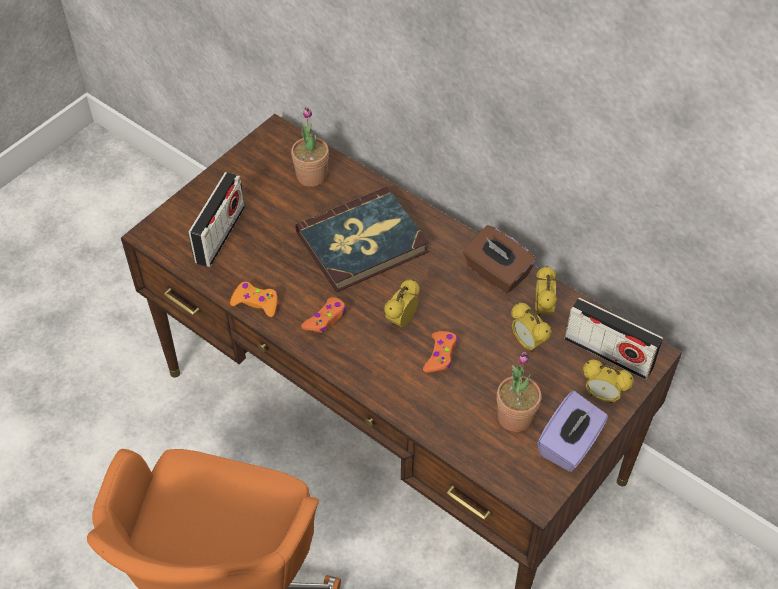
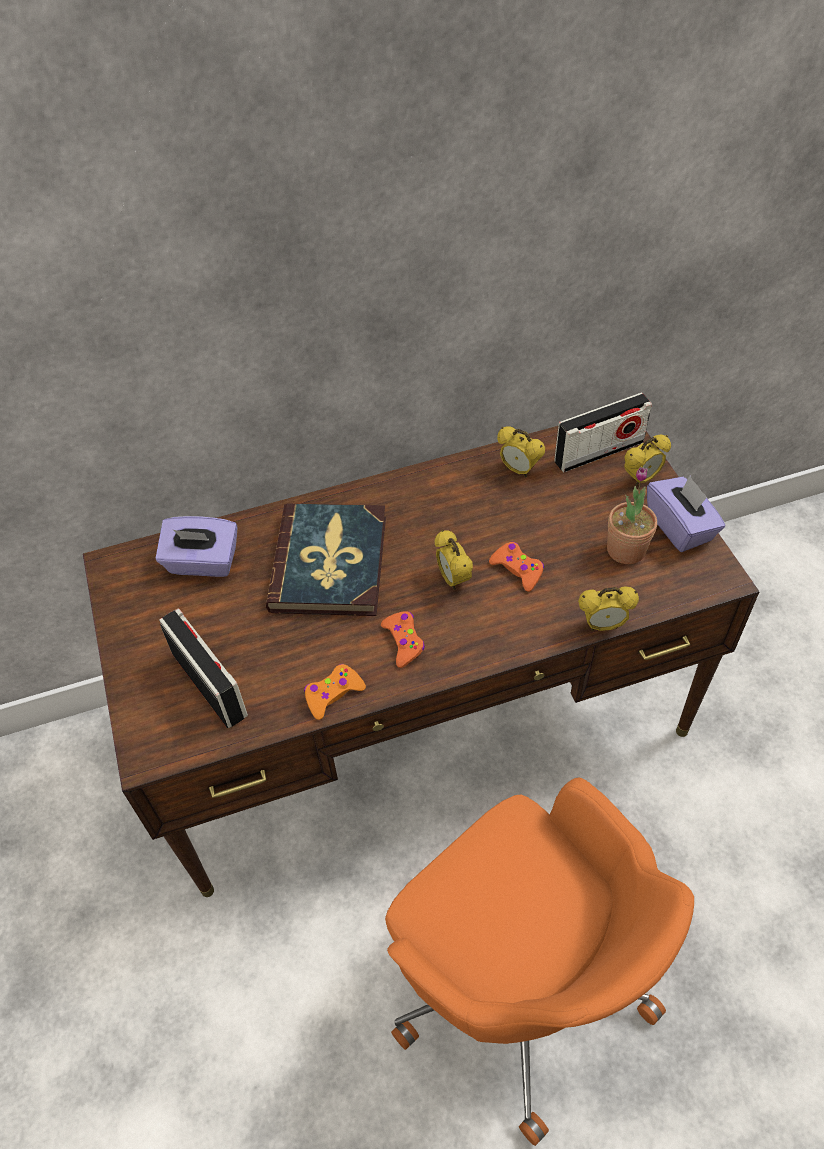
camera: 55 degrees left, 0 degrees up
potted plant [291,107,329,187] -> purple tissue box [156,516,238,577]
brown tissue box [463,225,536,294] -> none
alarm clock [511,303,552,353] -> alarm clock moved to [578,587,639,631]

